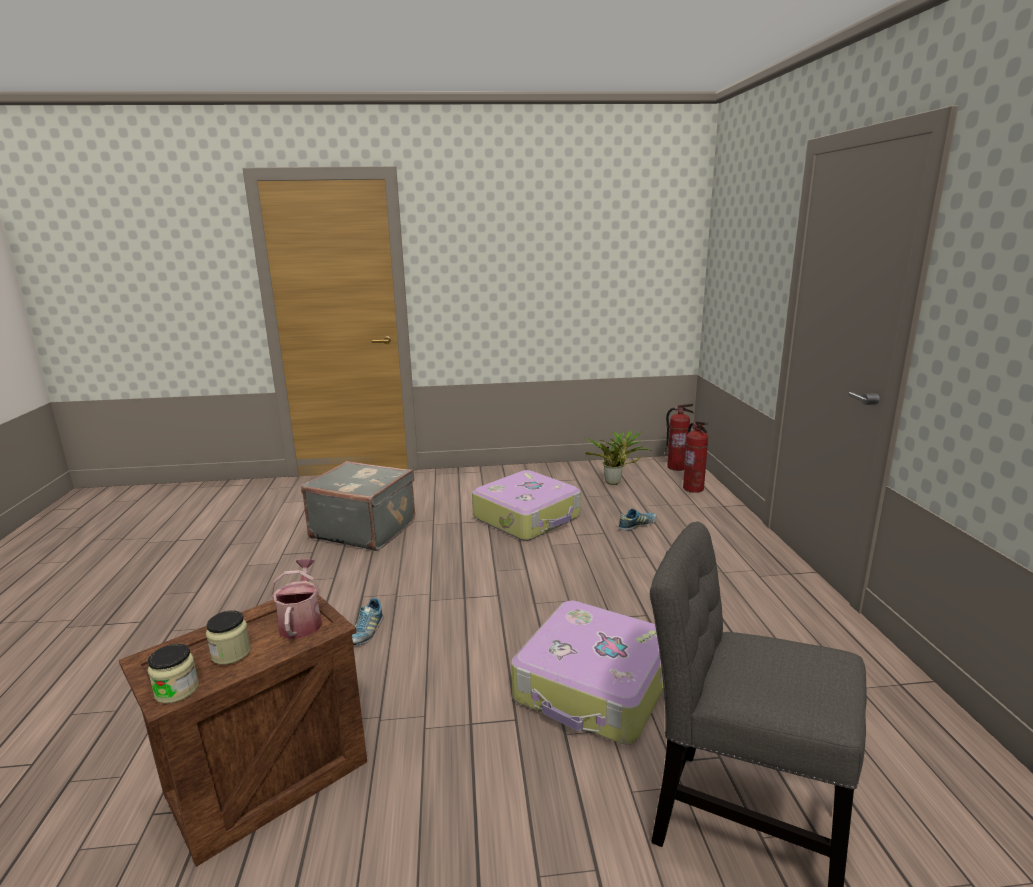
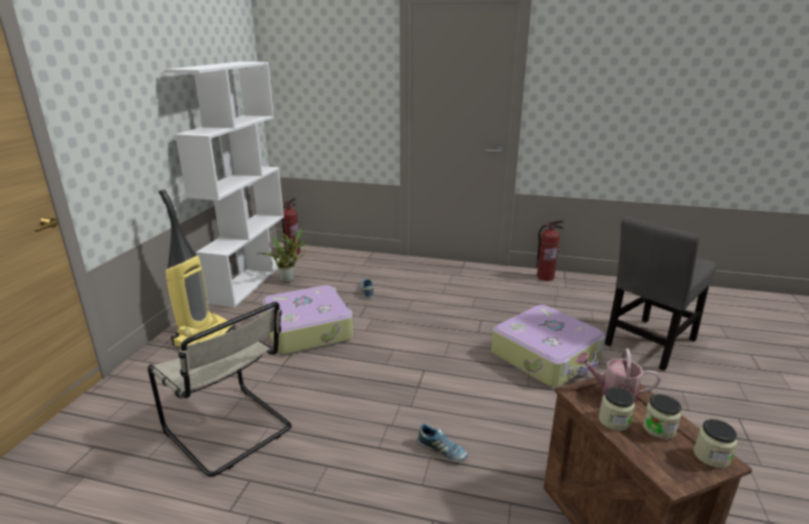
camera: 70 degrees left, 5 degrees up
grey suitcase [301,461,415,551] -> beige chair [148,302,292,477]
fire extinguisher [683,421,708,493] -> fire extinguisher moved to [536,220,563,281]
none -> vacuum cleaner [159,189,235,348]
none -> white bookcase [164,62,284,308]
none -> jar [599,387,635,431]

